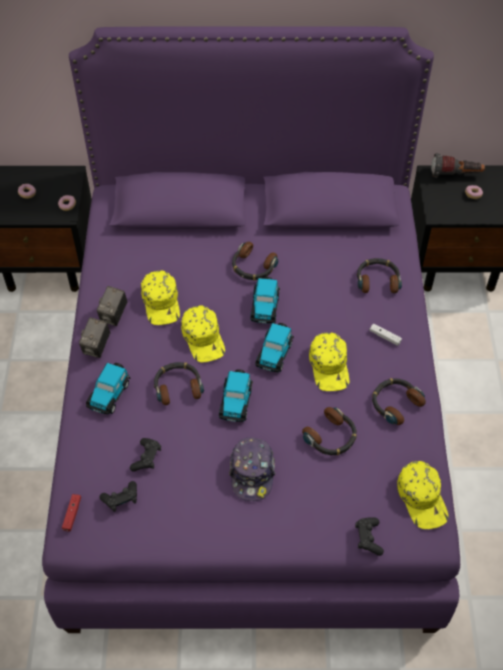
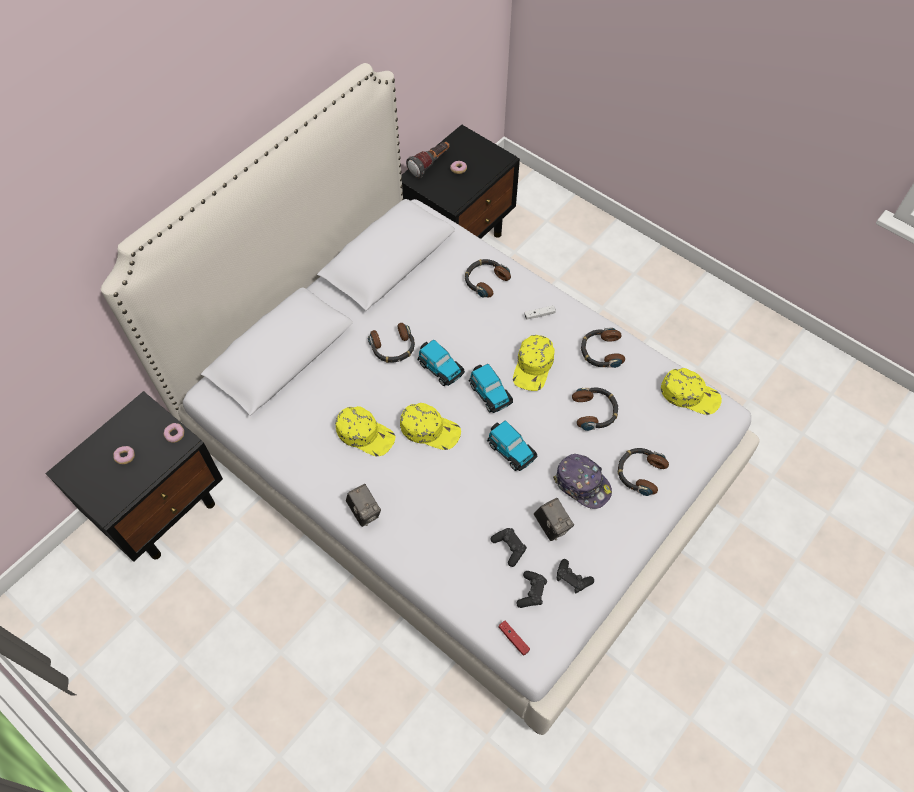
camera: 50 degrees left, 5 degrees up
purple bed [42,26,460,633] -> white bed [101,63,760,735]
toy car [86,363,131,414] -> none
camera [97,286,128,326] -> camera moved to [534,498,574,541]
headphones [154,362,204,405] -> headphones moved to [618,448,669,496]
yellow cap [309,333,349,391] -> yellow cap turned 75 degrees clockwise [513,335,555,391]
black game controller [355,517,384,556] -> black game controller moved to [557,559,594,594]

